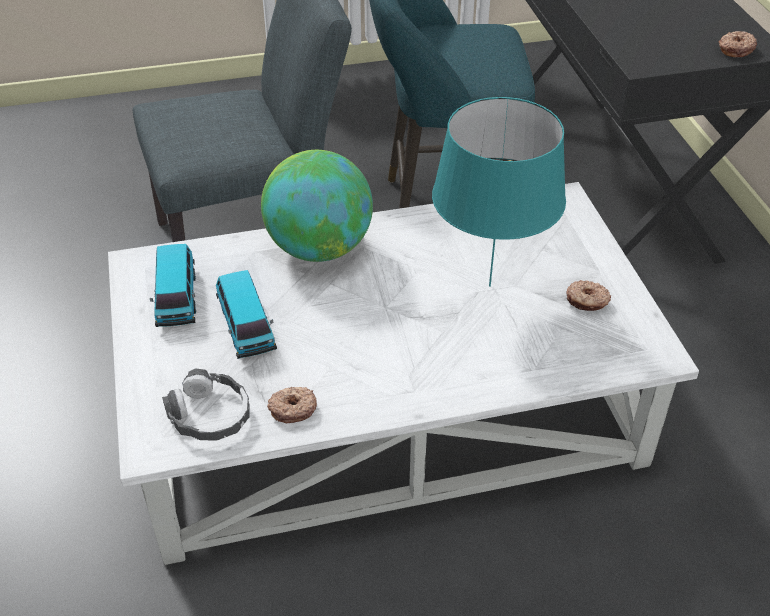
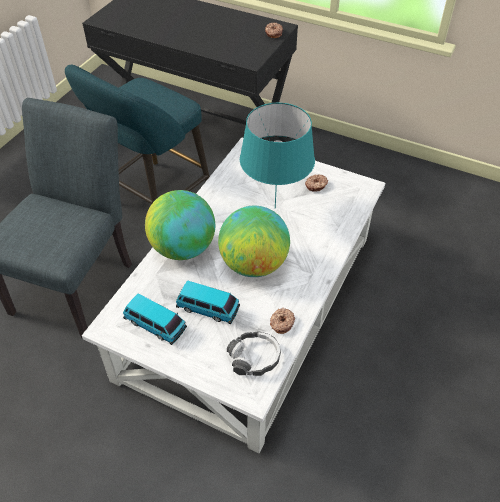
camera: 50 degrees left, 5 degrees up
none -> globe [218,206,290,277]

